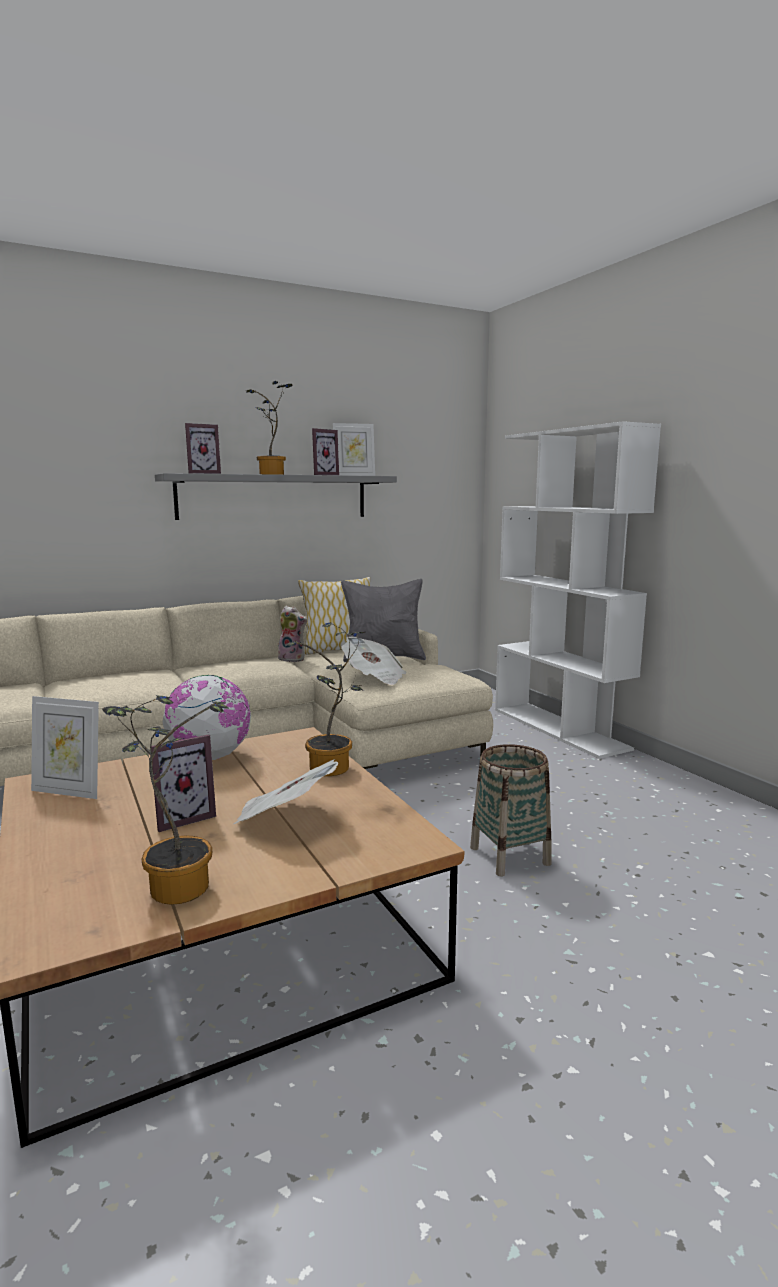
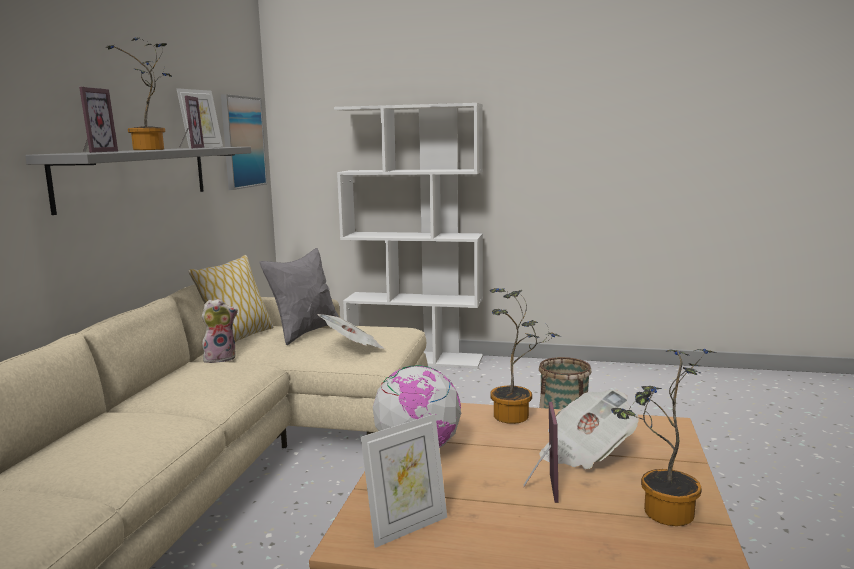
camera: 50 degrees left, 0 degrees up
none -> picture [221,94,267,190]

